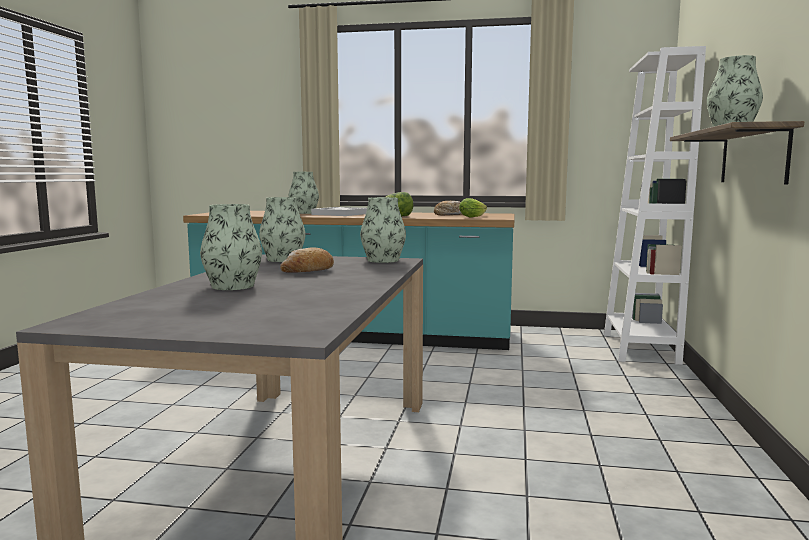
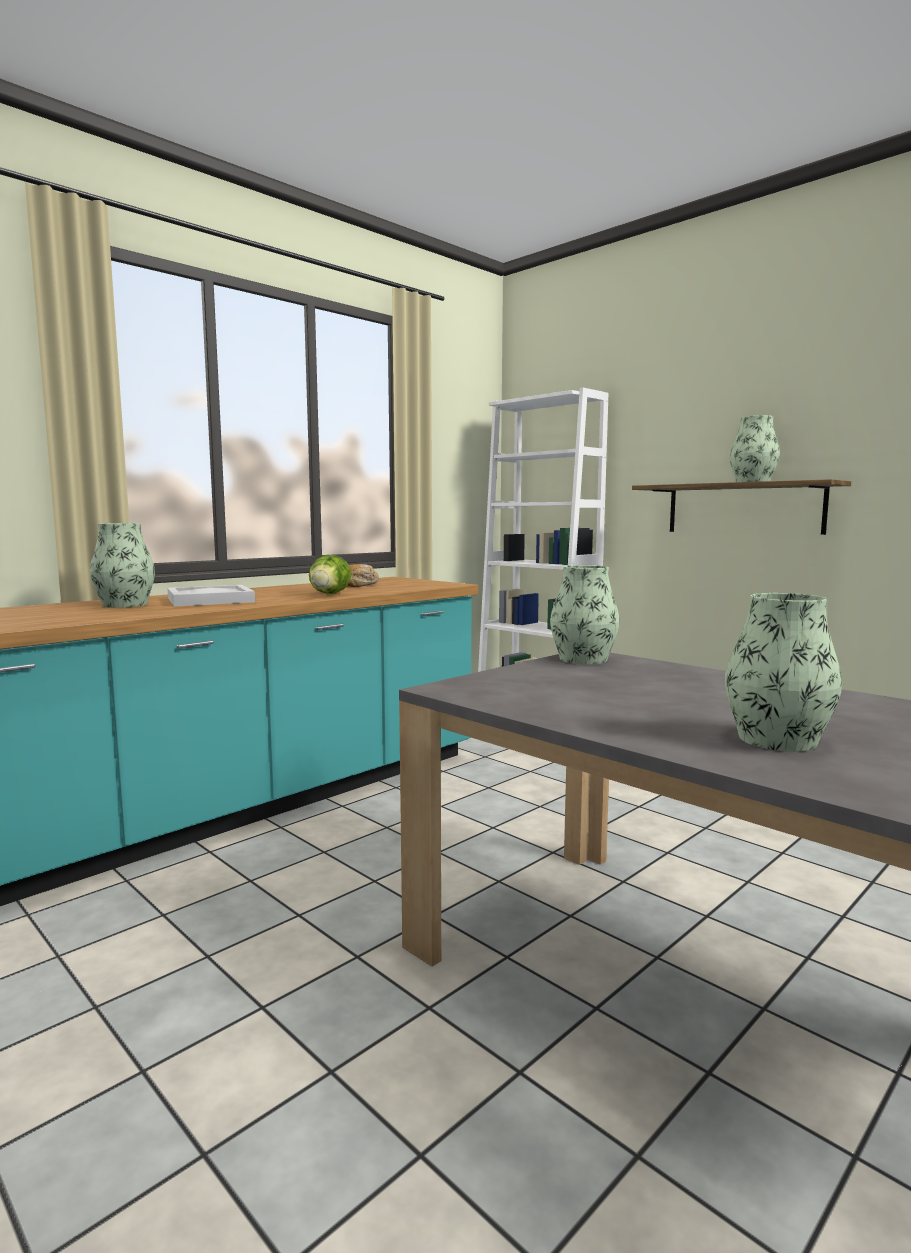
camera: 55 degrees left, 0 degrees up
vase [259,197,305,262] -> none
bread [280,247,334,273] -> none
lettuce [459,198,487,217] -> none

